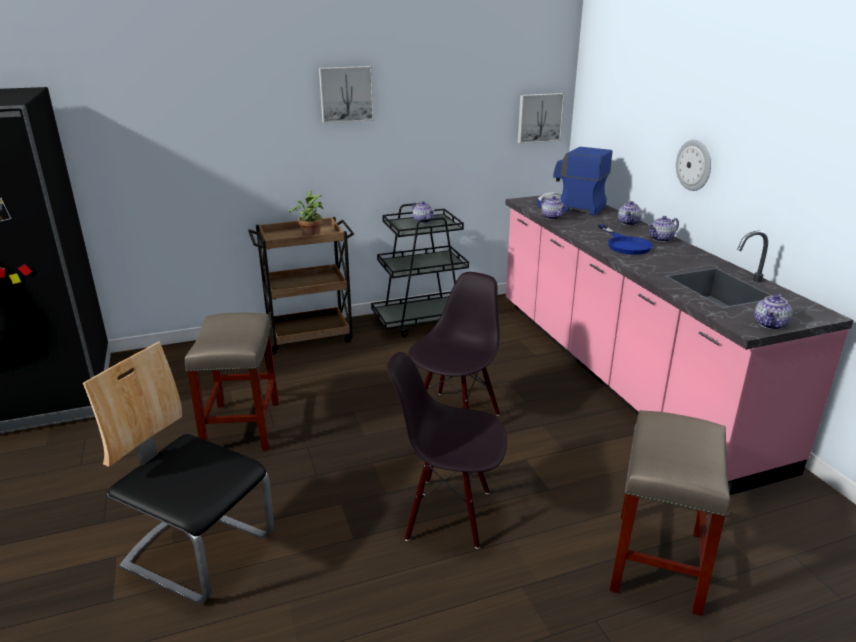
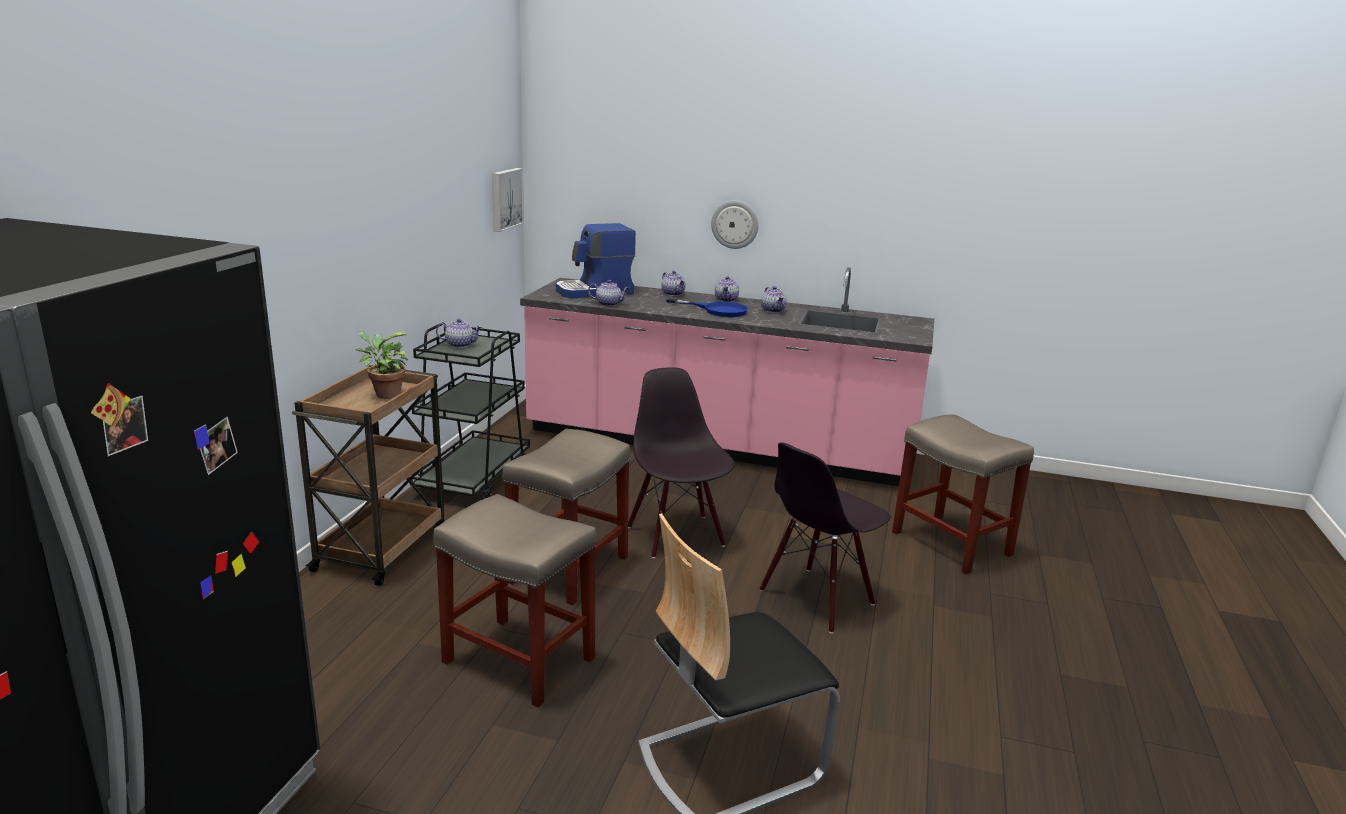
camera: 55 degrees left, 5 degrees down
picture [319,66,374,124] -> none
teapot [754,293,792,330] -> teapot moved to [761,286,786,313]
none -> beige stool [503,429,631,605]

